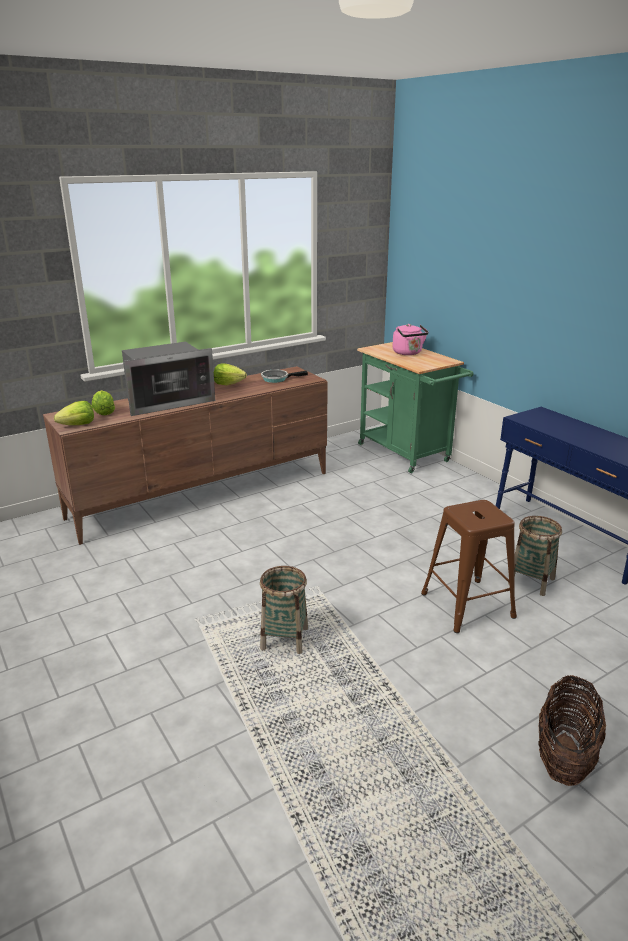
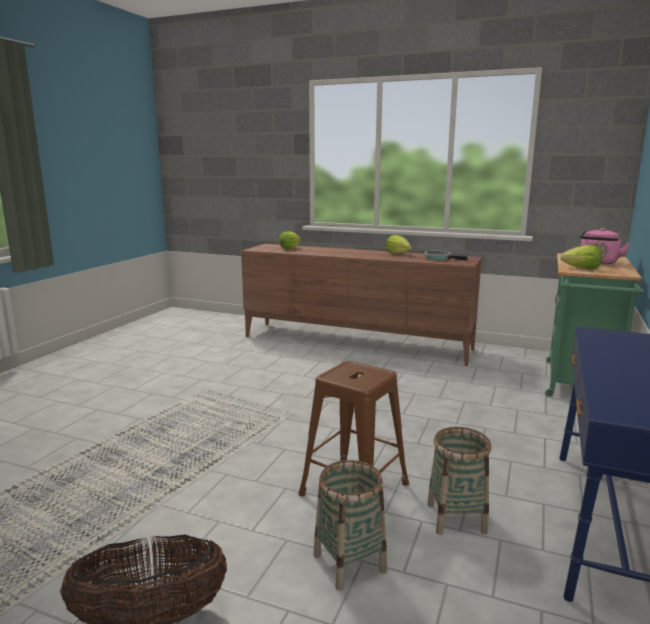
camera: 55 degrees right, 10 degrees down
lettuce [54,401,94,425] -> lettuce moved to [561,245,602,269]
microwave [122,342,215,416] -> none
basket [260,566,308,654] -> basket moved to [313,460,387,591]

